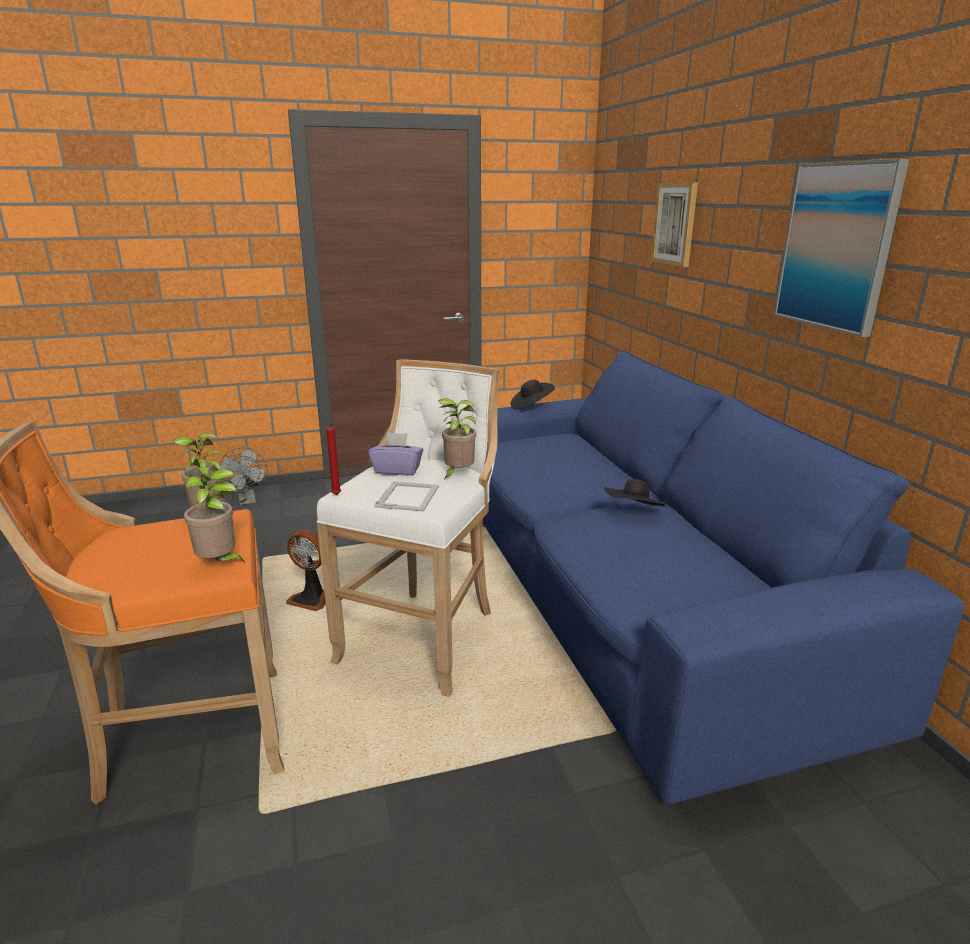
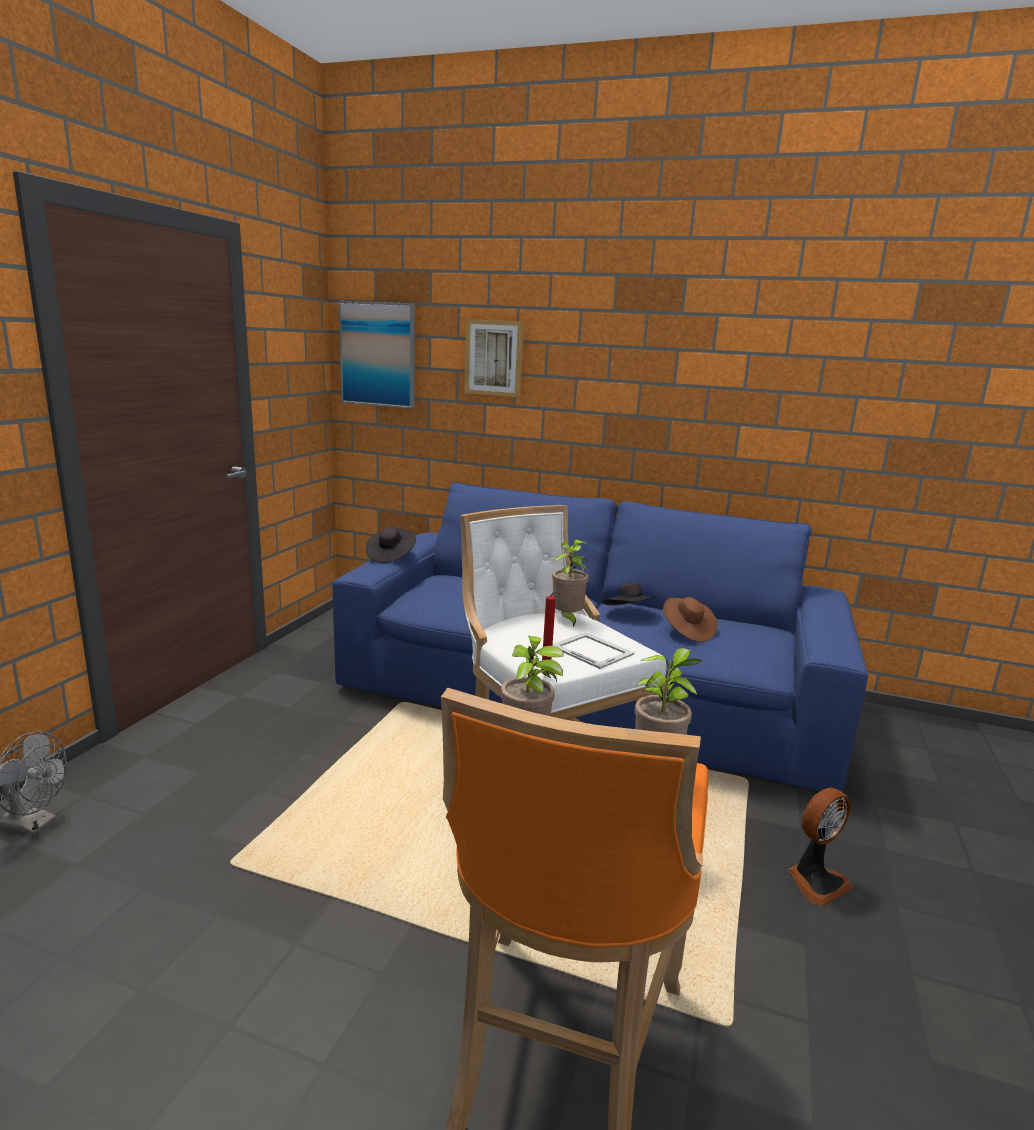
camera: 55 degrees left, 5 degrees down
fan [286,530,326,611] -> fan moved to [789,788,853,907]
purple tissue box [368,432,423,476] -> none
picture [774,159,909,337] -> picture moved to [339,301,415,409]
none -> brown hat [663,597,717,642]

